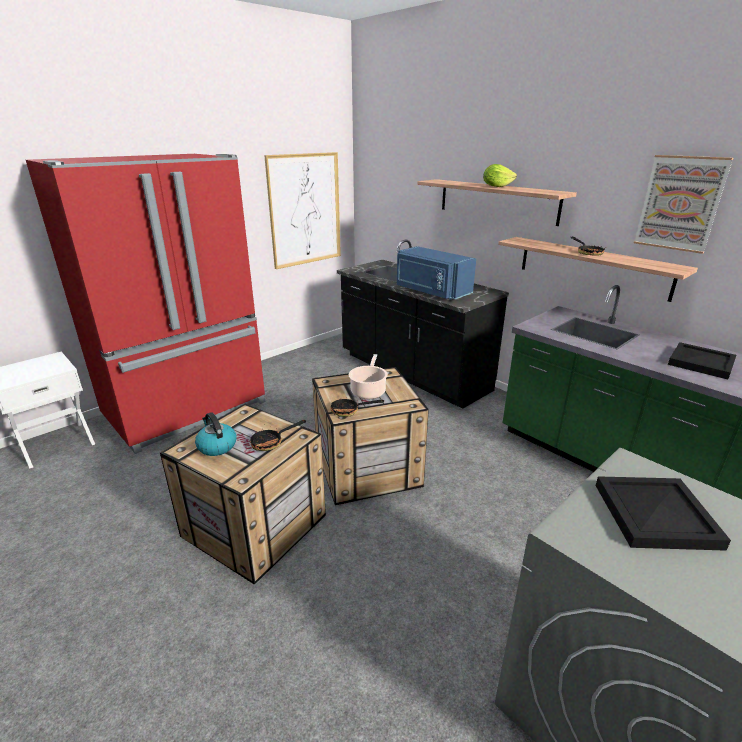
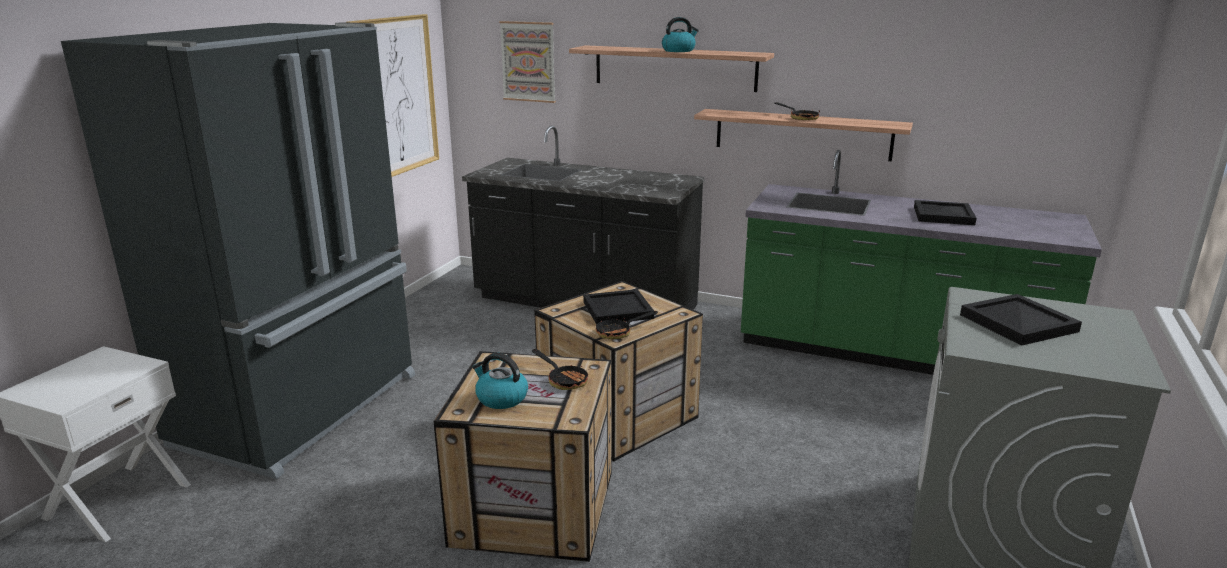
camera: 25 degrees left, 5 degrees down
red fridge [26,154,266,454] -> black fridge [61,22,415,479]
frying pan [250,420,306,451] -> frying pan turned 75 degrees counterclockwise [532,349,588,390]
cooking pot [349,354,388,399] -> black tray [583,289,654,325]
blue microwave [397,246,476,300] -> none
lettuce [483,164,517,187] -> kettle [662,17,699,52]
picture [634,155,733,254] -> picture moved to [499,21,556,103]

